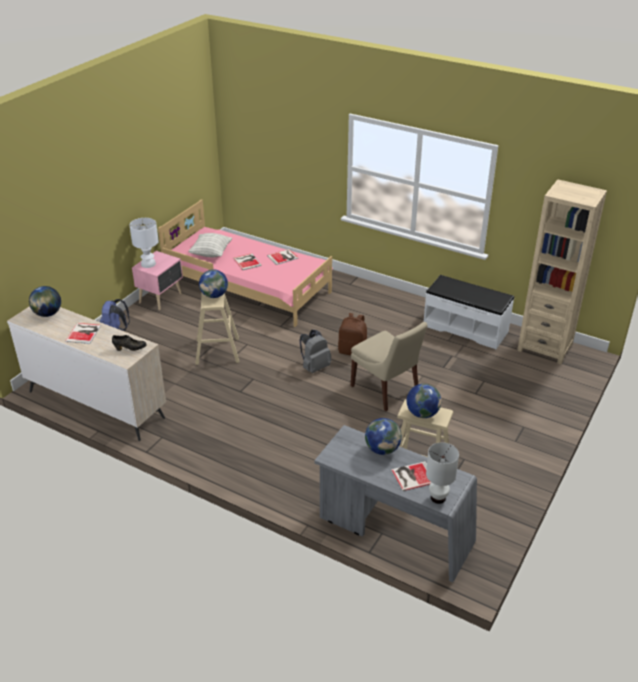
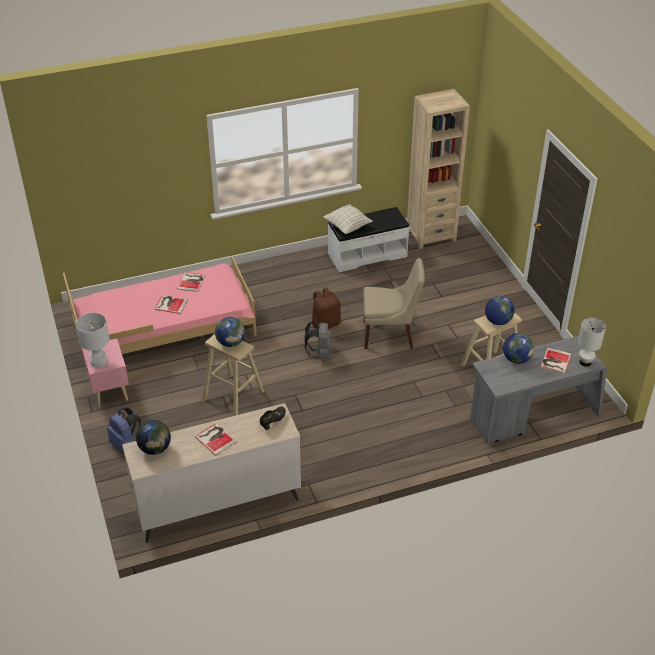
camera: 50 degrees left, 5 degrees up
pillow [188,233,232,257] -> pillow moved to [323,204,373,234]

